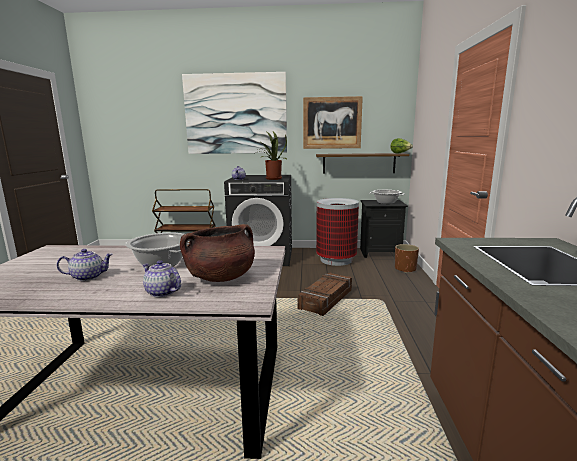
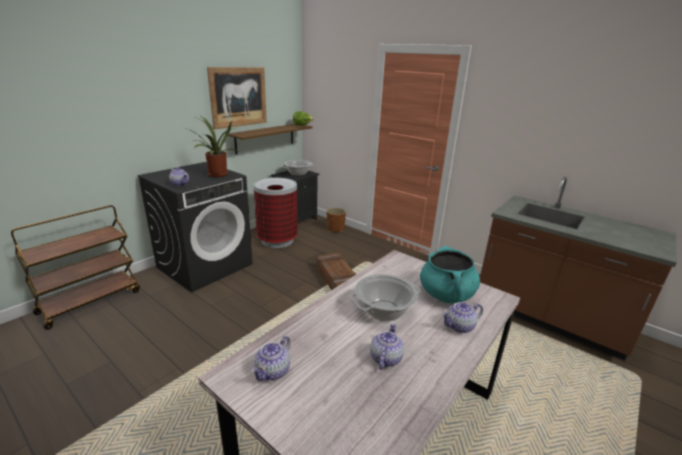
camera: 55 degrees left, 10 degrees up
brown cooking pot [180,224,255,282] -> turquoise cooking pot [420,246,480,304]
picture [182,72,287,154] -> none
none -> teapot [251,336,291,381]

